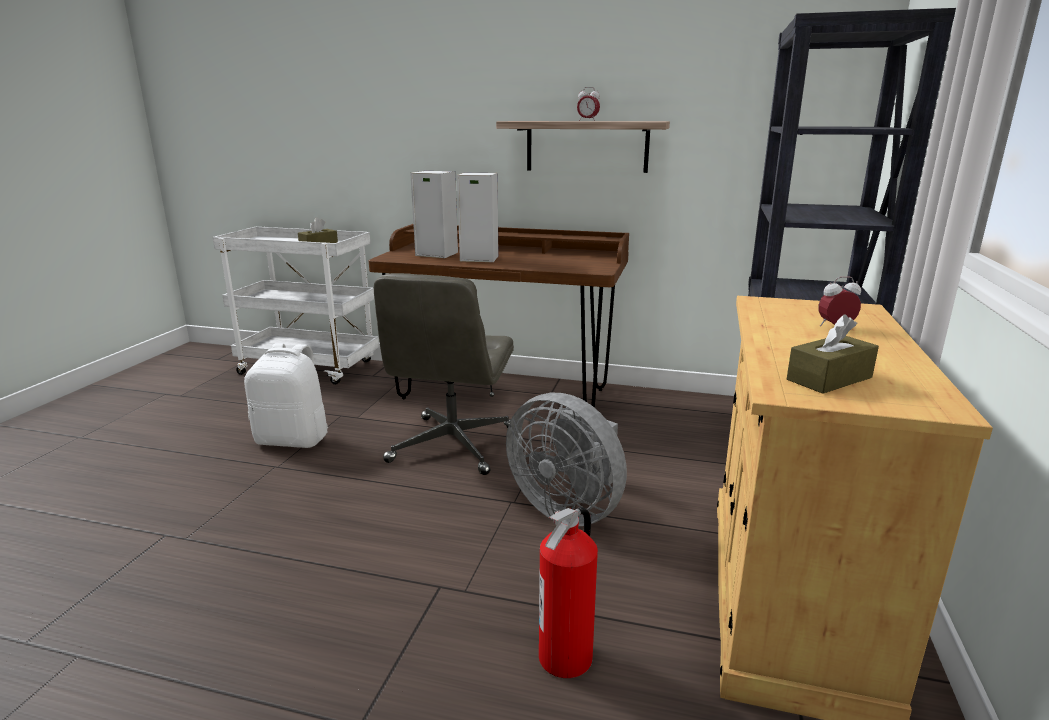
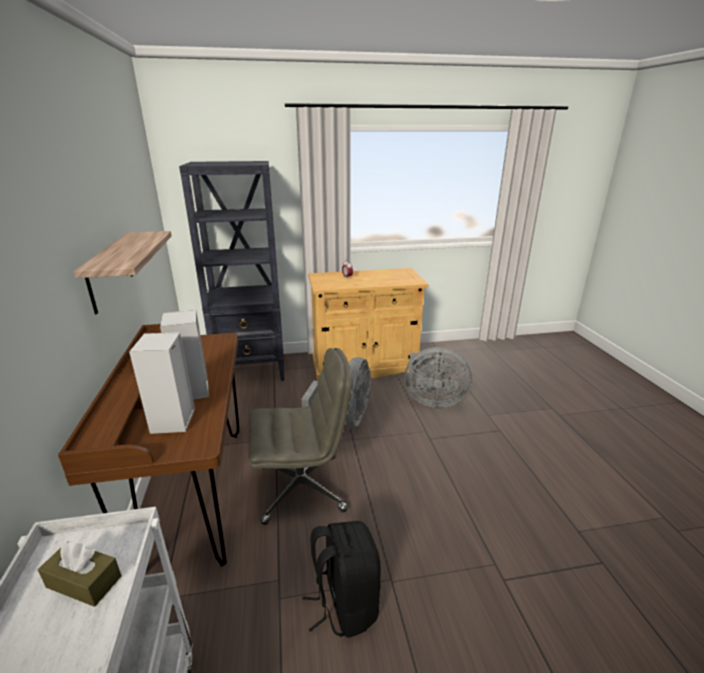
camera: 115 degrees left, 5 degrees up
white backpack [244,343,328,448] -> black backpack [303,521,381,638]
fire extinguisher [539,507,598,678] -> grey fan [405,347,472,408]
alarm clock [577,87,600,121] -> none
brown tissue box [787,314,879,394] -> none

